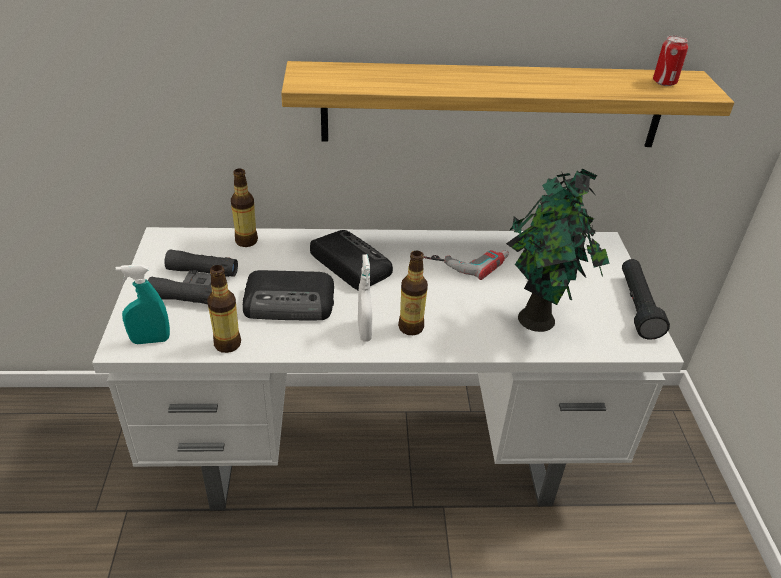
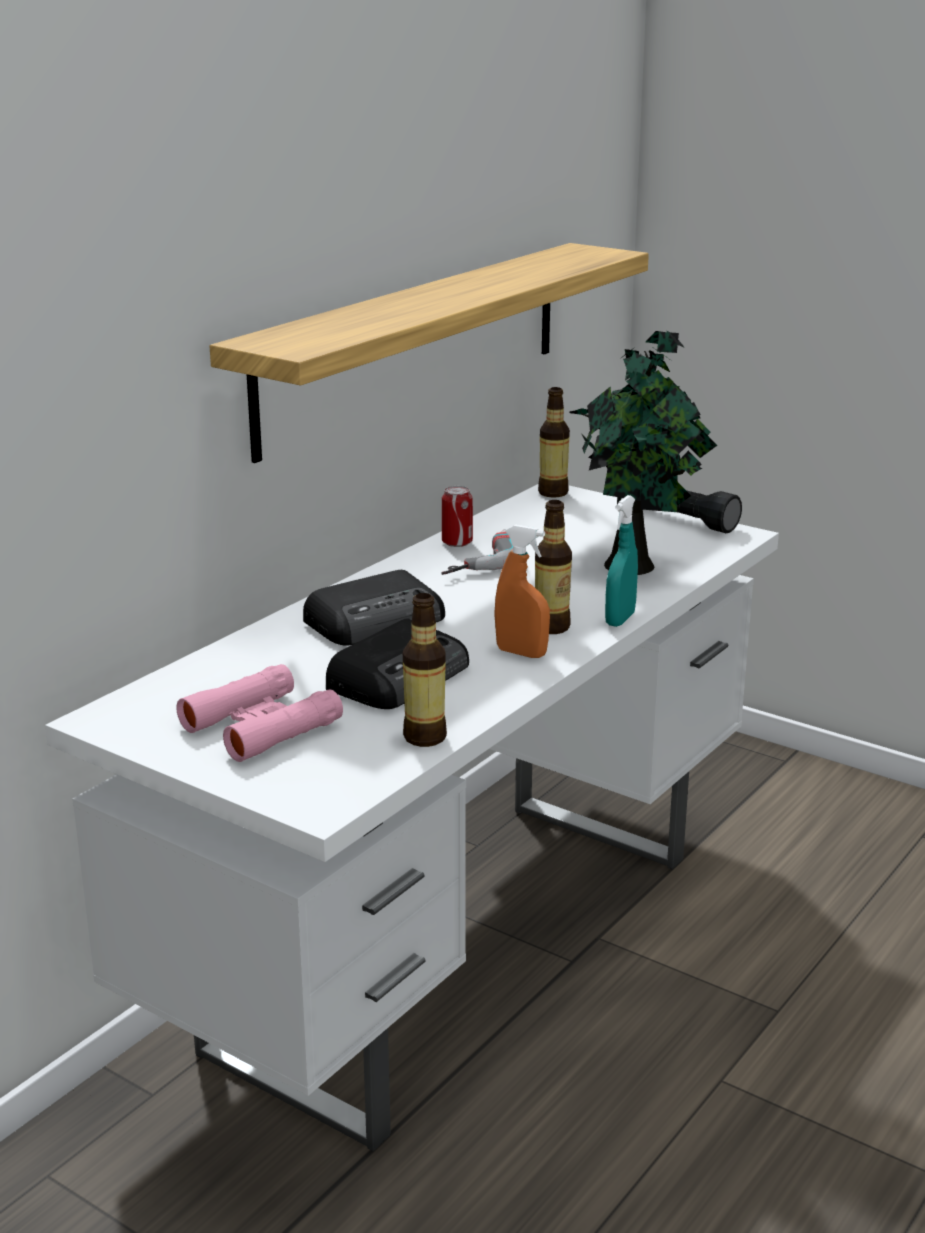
camera: 50 degrees left, 15 degrees down
turquoise spray bottle [116,264,170,344] -> turquoise spray bottle moved to [605,495,638,627]
black binoculars [148,249,238,305] -> pink binoculars [176,664,343,762]
bottle [231,168,258,247] -> bottle moved to [538,387,570,497]
radio [310,230,393,291] -> radio turned 150 degrees clockwise [303,570,445,646]
white spray bottle [358,254,372,342] -> orange spray bottle [494,525,550,658]
can [653,35,688,86] -> can moved to [442,486,473,547]

